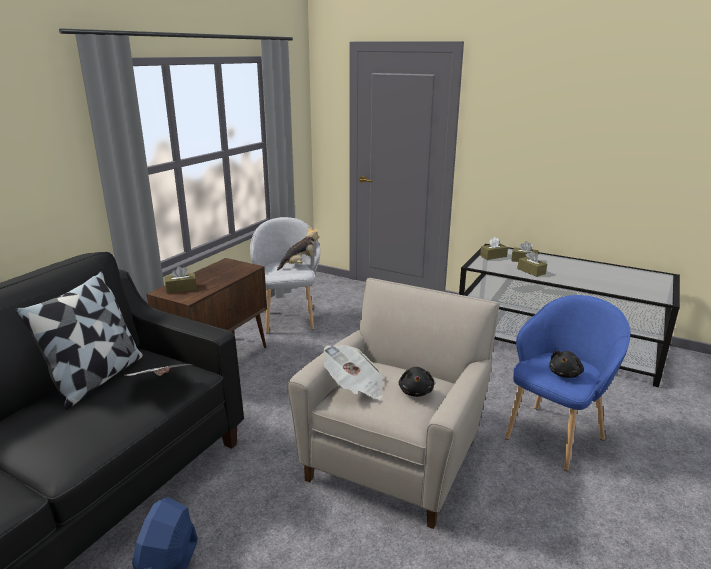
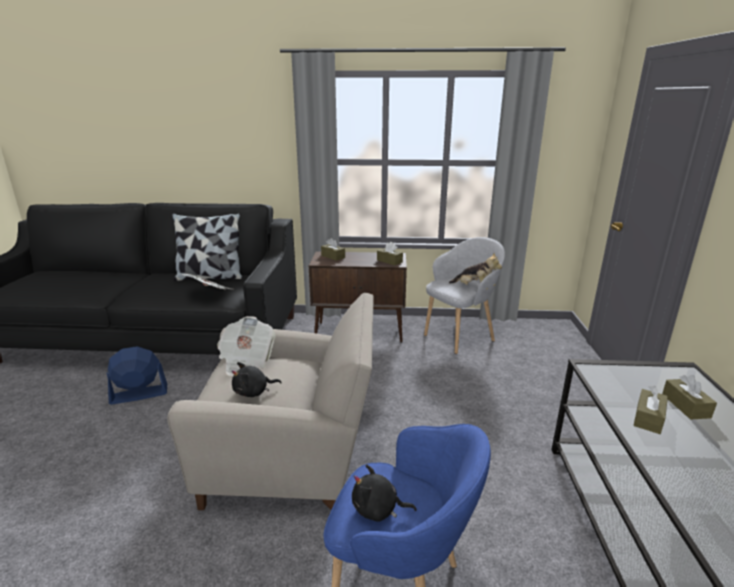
camera: 65 degrees right, 0 degrees up
brown tissue box [480,237,508,260] -> brown tissue box moved to [377,242,403,265]

